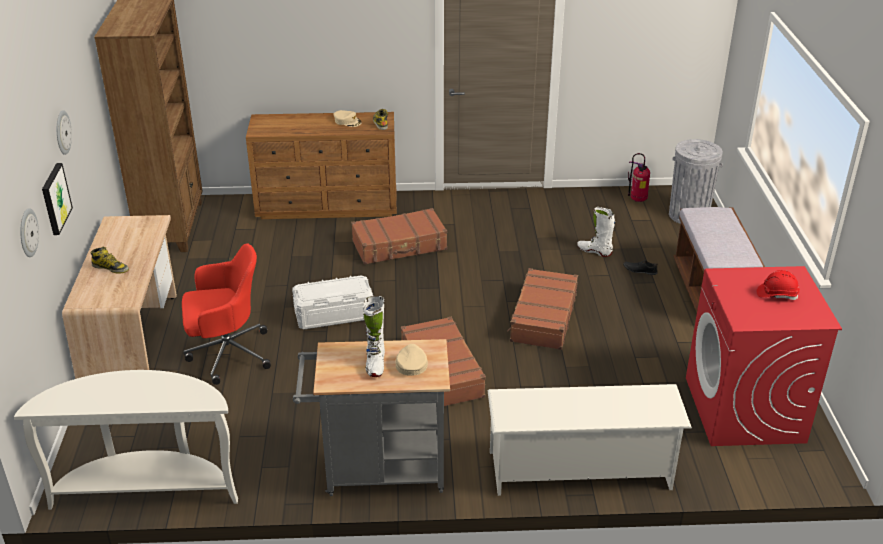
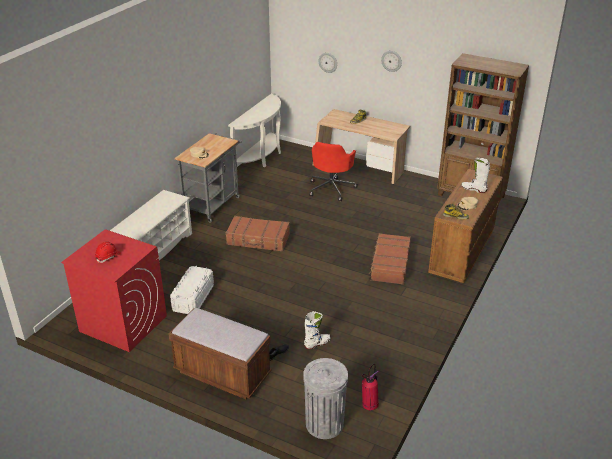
camera: 120 degrees right, 0 degrees up
picture [42,163,73,235] -> none
white storage box [292,276,373,329] -> white storage box moved to [170,266,214,314]
white boot [363,296,385,377] -> white boot moved to [461,157,490,193]
brown suitcase [507,268,578,350] -> none

